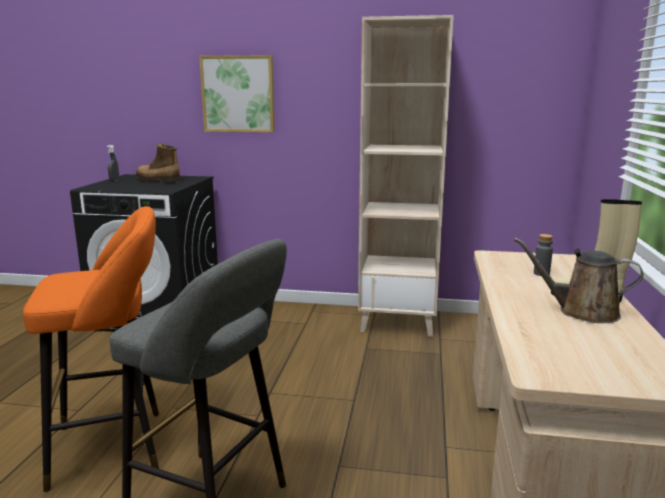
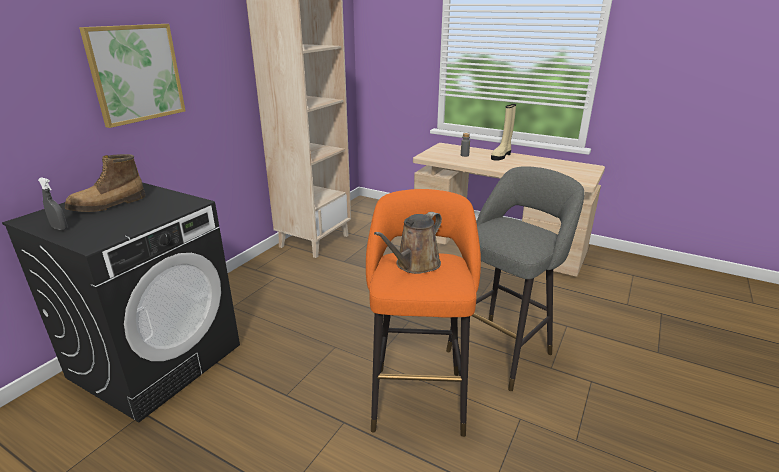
camera: 70 degrees left, 10 degrees up
brown watering can [514,238,643,323] -> brown watering can moved to [374,212,442,274]

